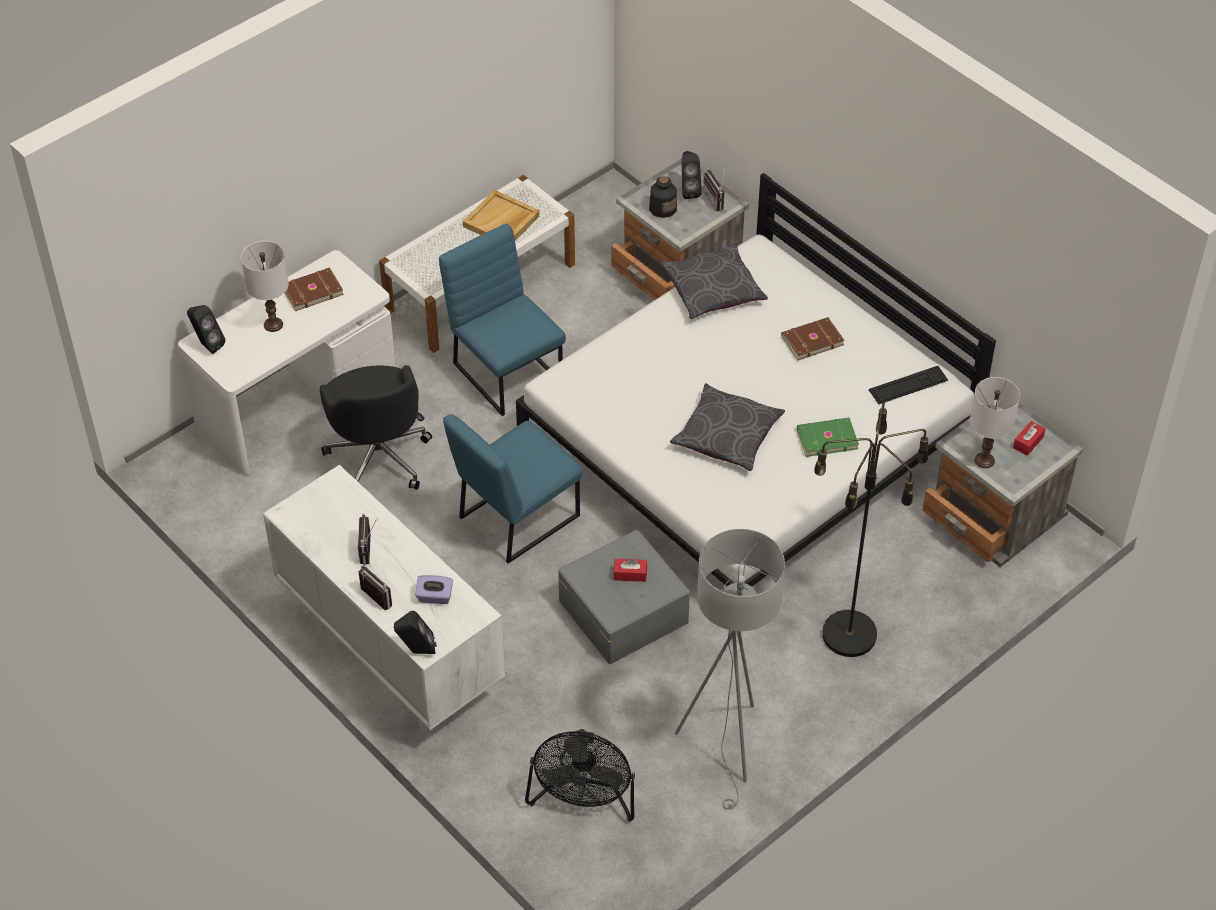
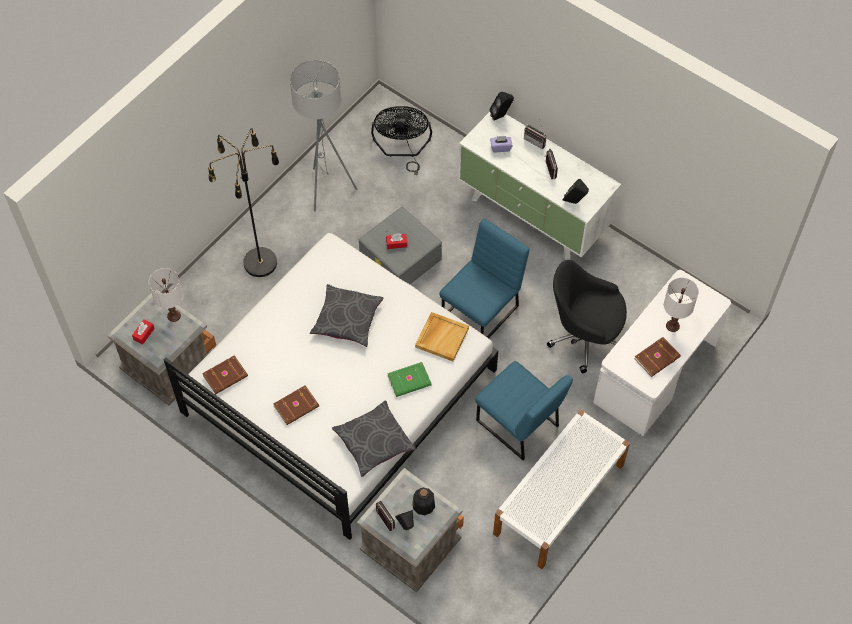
camera: 170 degrees right, 10 degrees up
black speaker [187,305,225,354] -> black speaker moved to [563,179,589,204]
black office chair [320,365,432,490] -> black office chair turned 45 degrees counterclockwise [547,260,627,373]
beige tray [463,190,540,241] -> beige tray moved to [415,312,469,361]
green book [797,418,859,457] -> green book moved to [387,362,432,397]
keyboard [869,366,948,404] -> brown book [202,355,248,395]

